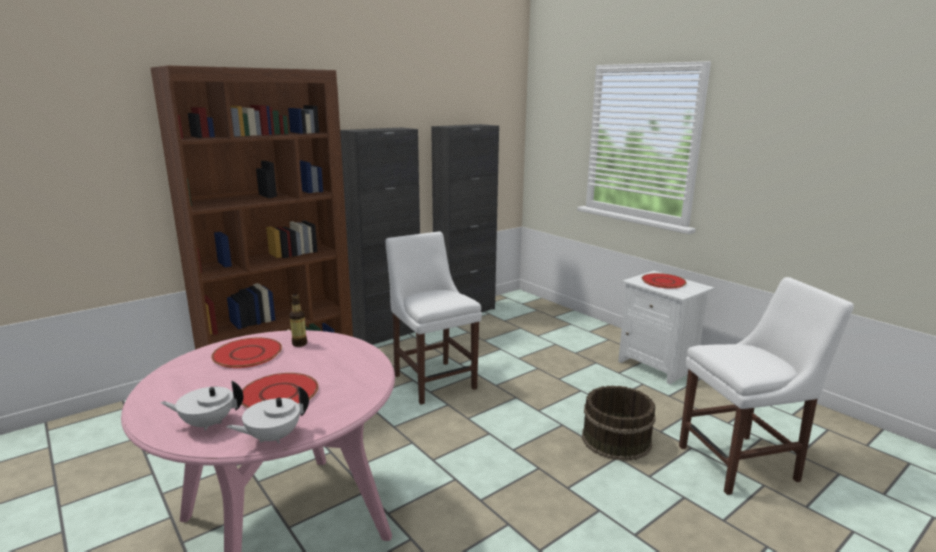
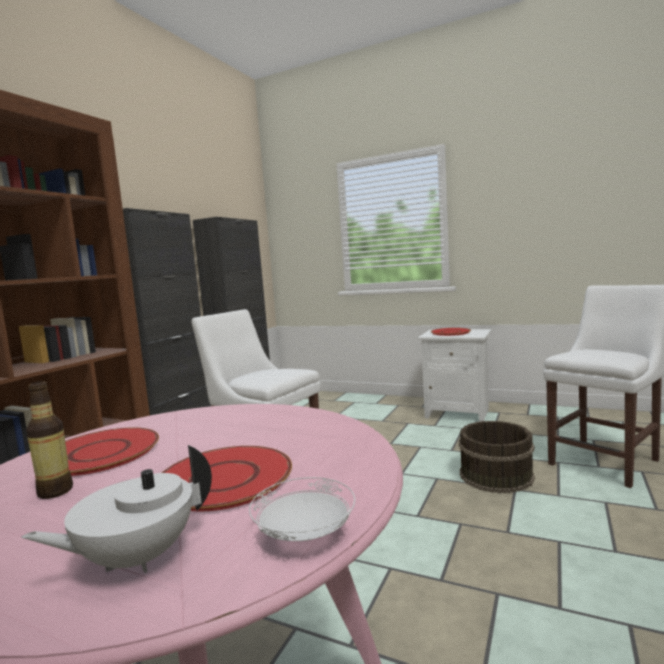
camera: 25 degrees left, 10 degrees down
white teapot [226,386,309,444] -> white plate [249,477,355,541]
bottle [289,294,307,347] -> bottle moved to [26,381,73,499]

